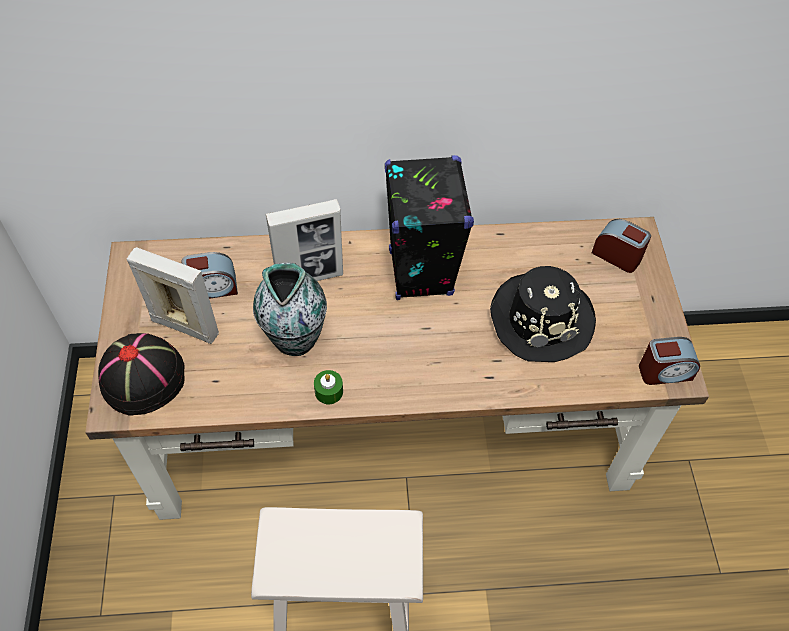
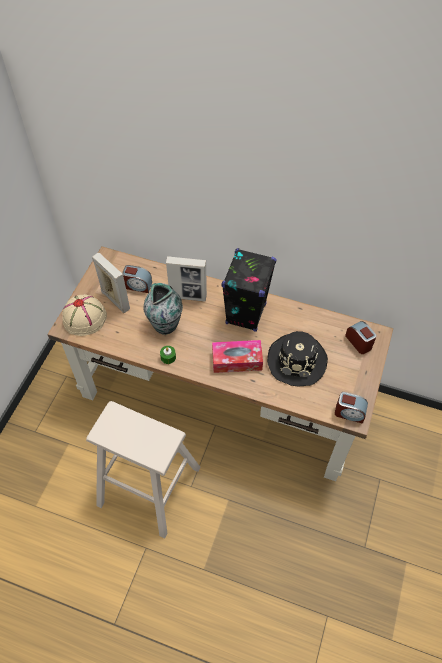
camera: 25 degrees right, 0 degrees up
black hat [98,333,185,416] -> beige hat [62,294,107,336]
none -> tissue box [212,340,263,373]

